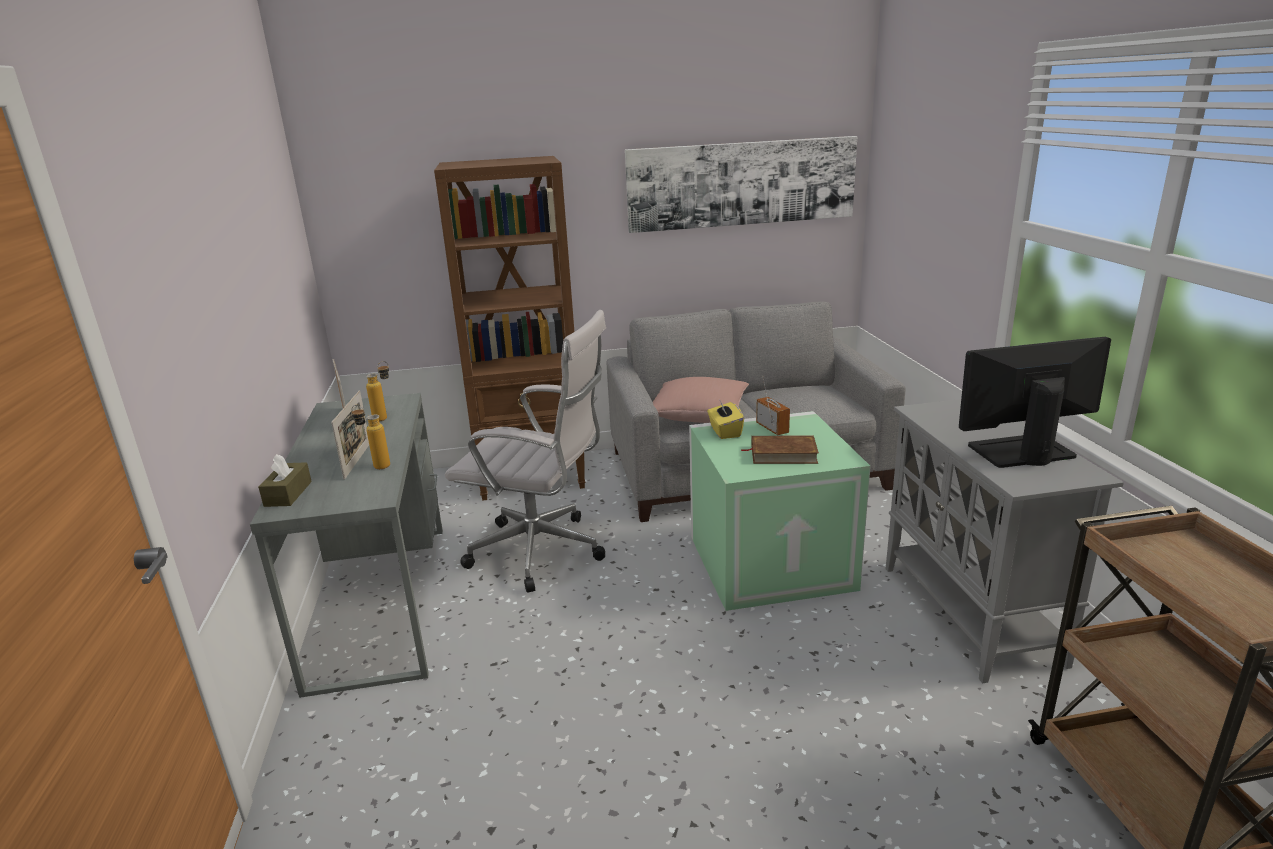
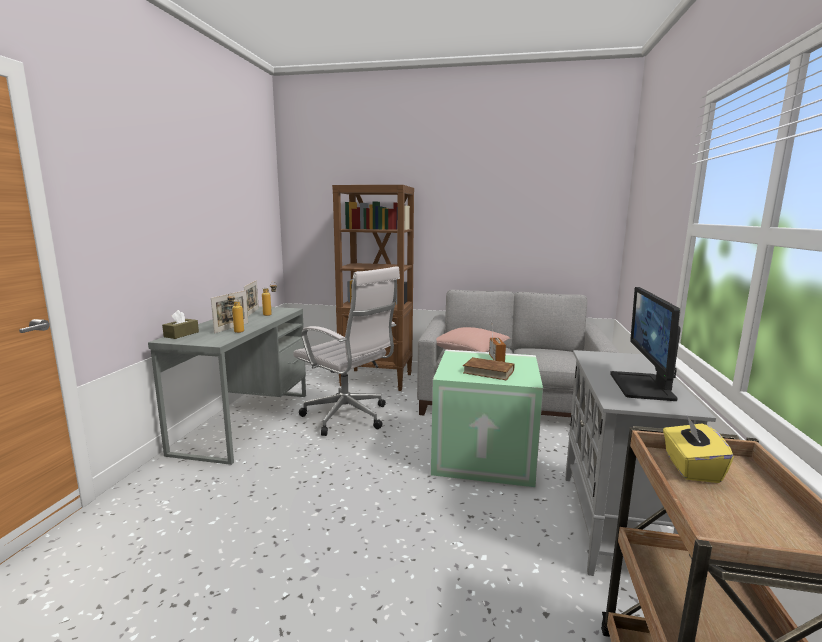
camera: 20 degrees right, 10 degrees down
picture [625,136,857,233] -> none
yellow tissue box [707,401,744,439] -> yellow tissue box moved to [663,416,734,483]
monitor [959,337,1111,468] -> monitor turned 90 degrees counterclockwise [610,287,681,401]

